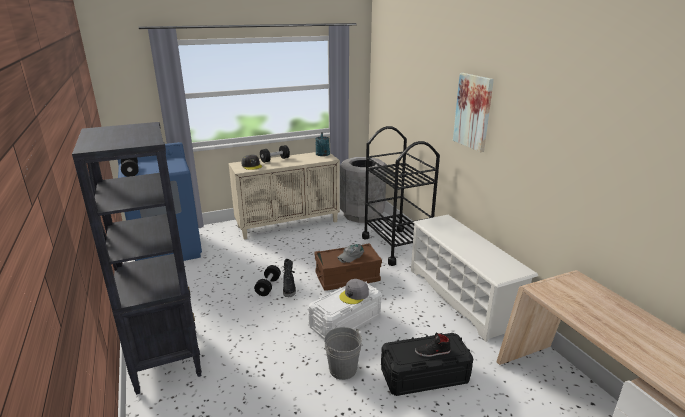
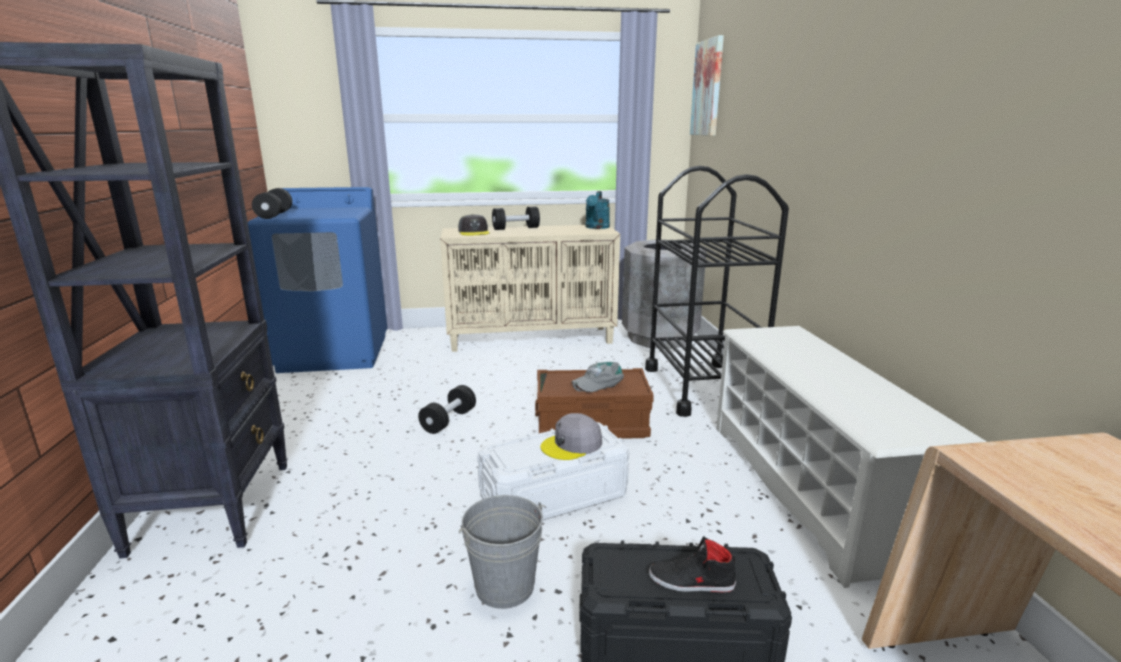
camera: 15 degrees right, 5 degrees down
black boot [282,259,296,297] -> none
picture [453,73,494,152] -> picture moved to [690,35,724,136]

